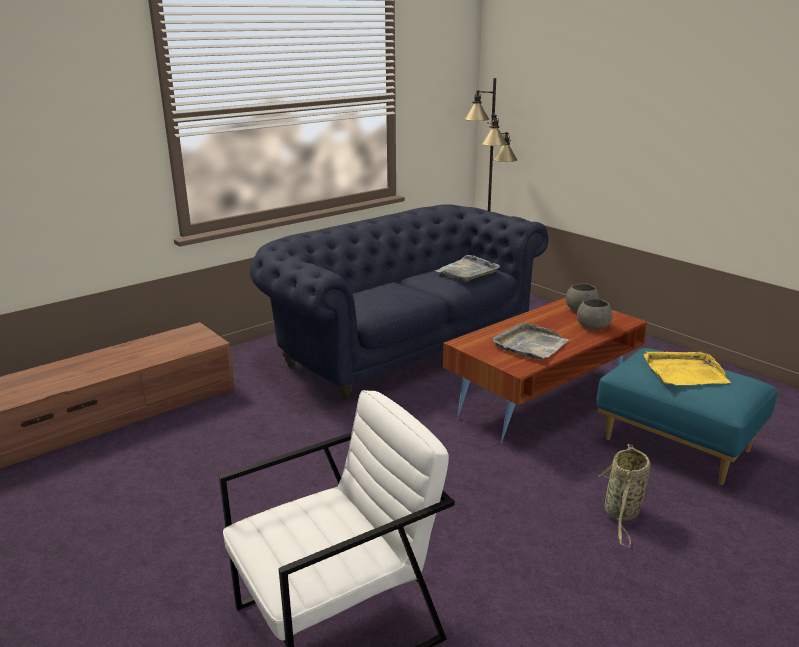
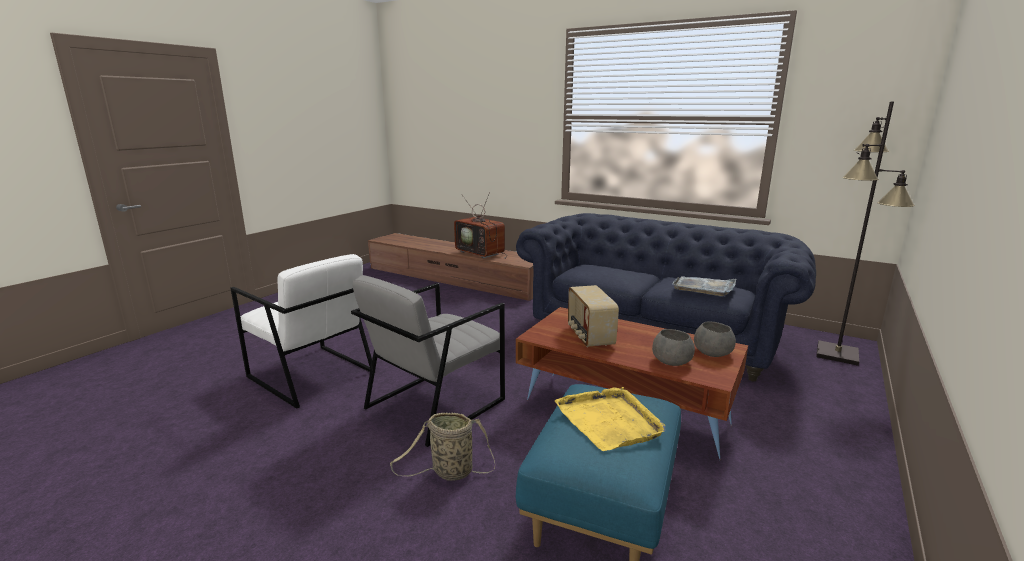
camera: 70 degrees right, 5 degrees down
grey tray [492,323,569,360] -> radio [568,285,619,347]
none -> grey armchair [351,275,505,447]
none -> television [454,192,507,259]

